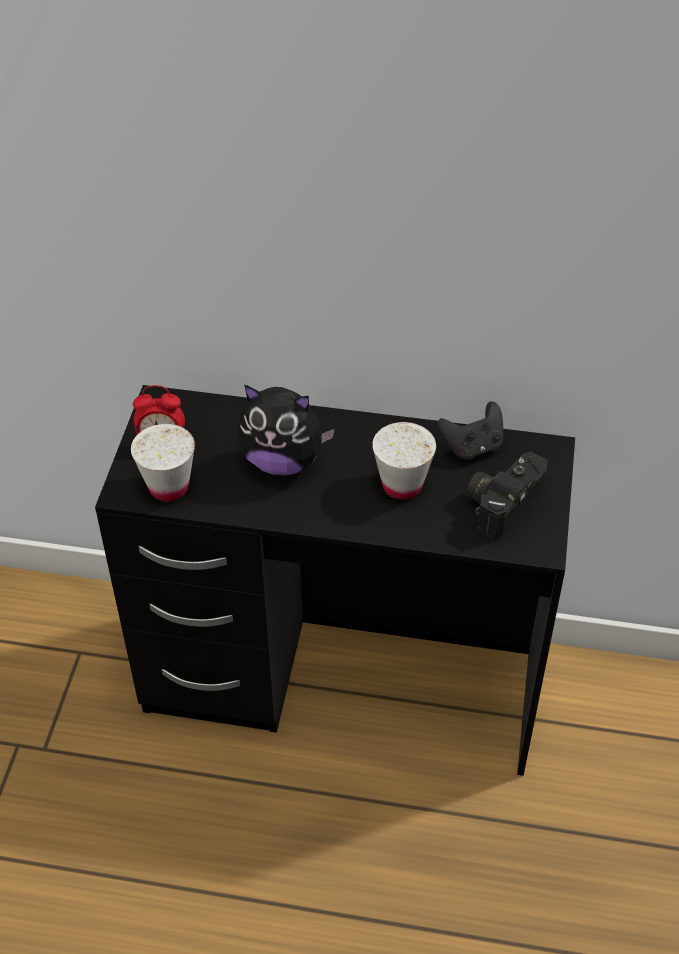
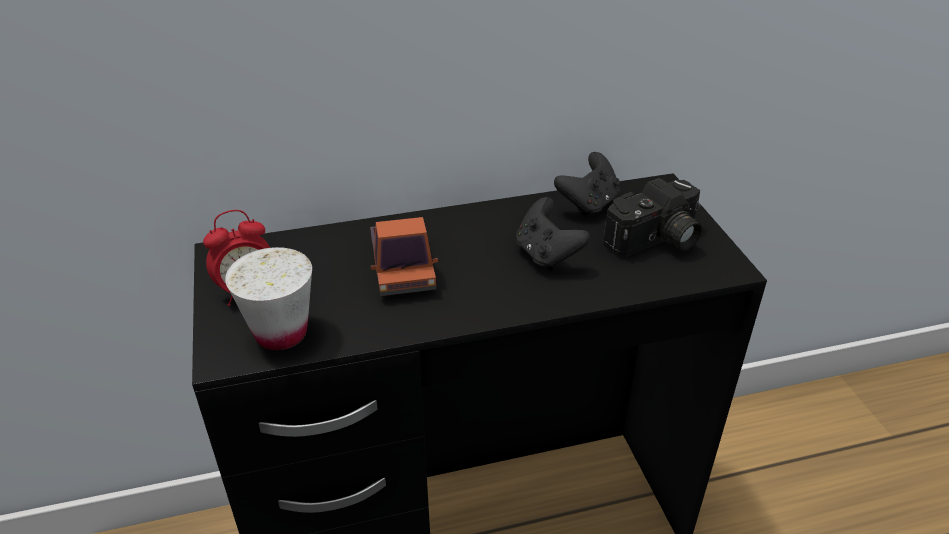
camera: 25 degrees left, 10 degrees down
plush toy [237,384,335,476] -> toy truck [370,217,438,296]
white cup [372,422,436,500] -> black game controller [516,197,590,271]
camera [466,451,547,541] -> camera turned 135 degrees counterclockwise [603,178,702,257]

